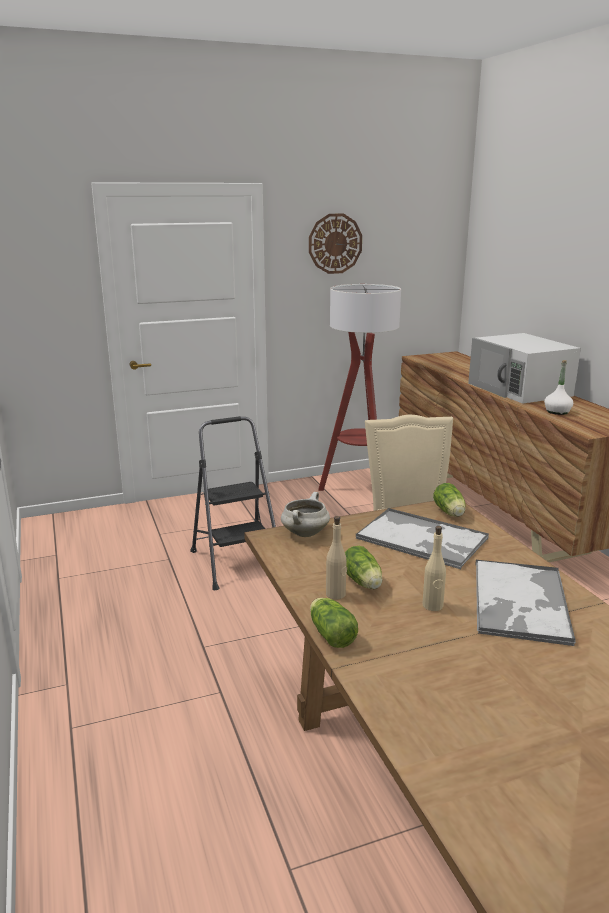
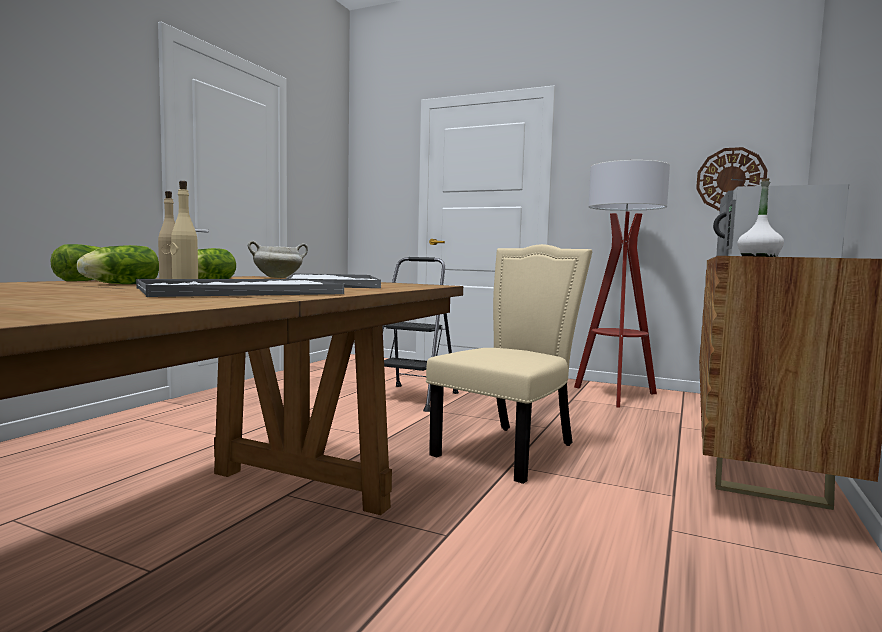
camera: 45 degrees right, 15 degrees down
wall clock [309,214,362,274] -> wall clock moved to [696,147,767,211]
lettuce [433,483,466,517] -> lettuce moved to [77,245,159,284]

